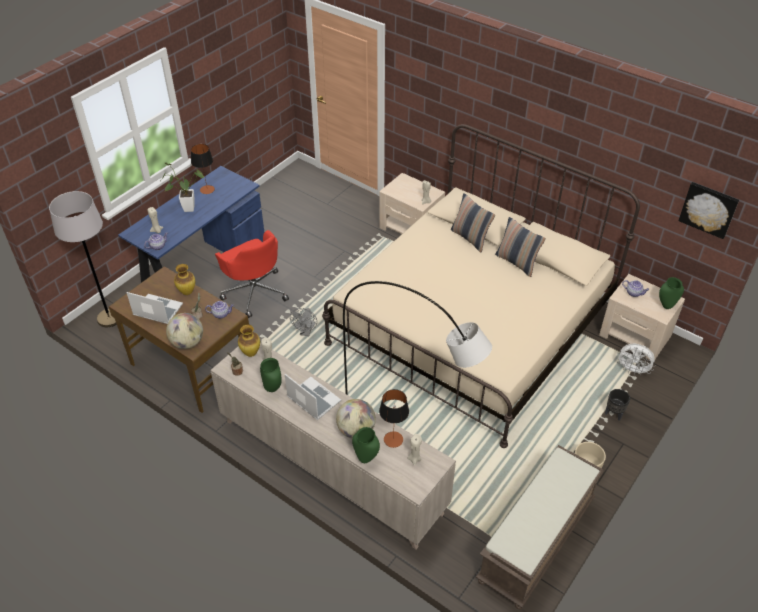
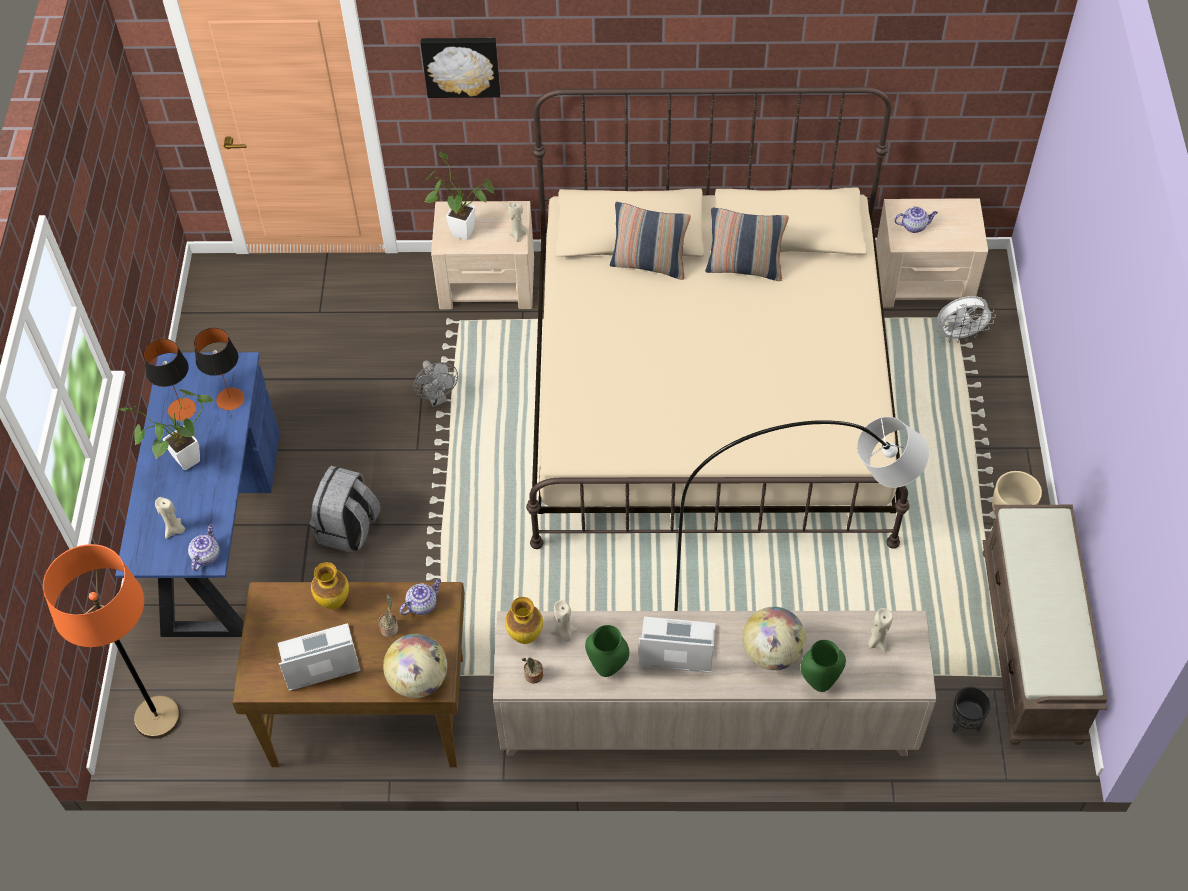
camera: 35 degrees left, 10 degrees up
grey floor lamp [49,191,117,327] -> orange floor lamp [43,544,181,739]
red office chair [215,230,289,318] -> grey backpack [310,466,381,553]
grey fan [290,308,317,336] -> grey fan moved to [414,360,458,407]
table lamp [379,389,409,448] -> table lamp moved to [194,328,244,410]
black planter [605,389,630,421] -> black planter moved to [952,687,991,733]
green vase [659,277,684,309] -> none
picture [678,182,739,239] -> picture moved to [420,38,500,98]
none -> potted plant [423,152,494,240]

